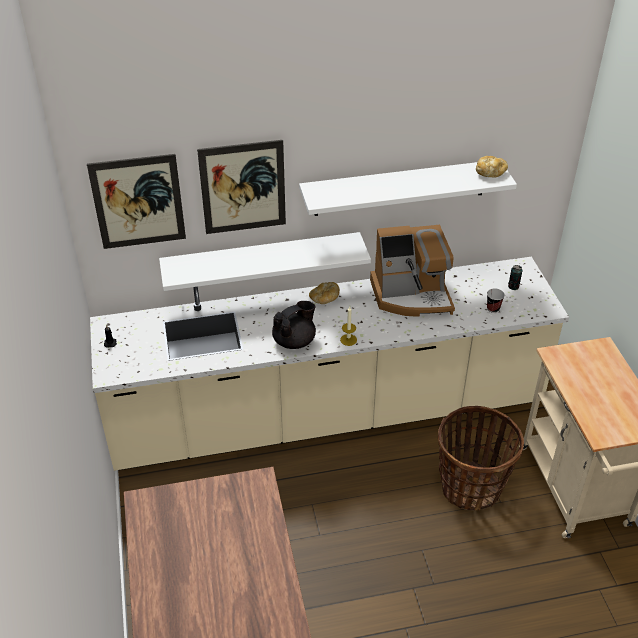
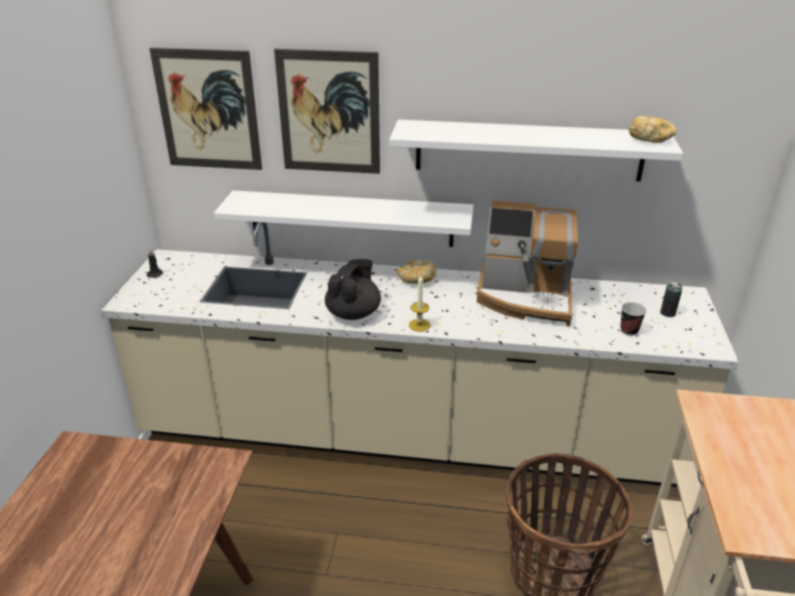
camera: 20 degrees right, 10 degrees down
black teapot [272,301,316,349] -> black teapot turned 45 degrees counterclockwise [325,259,381,320]

